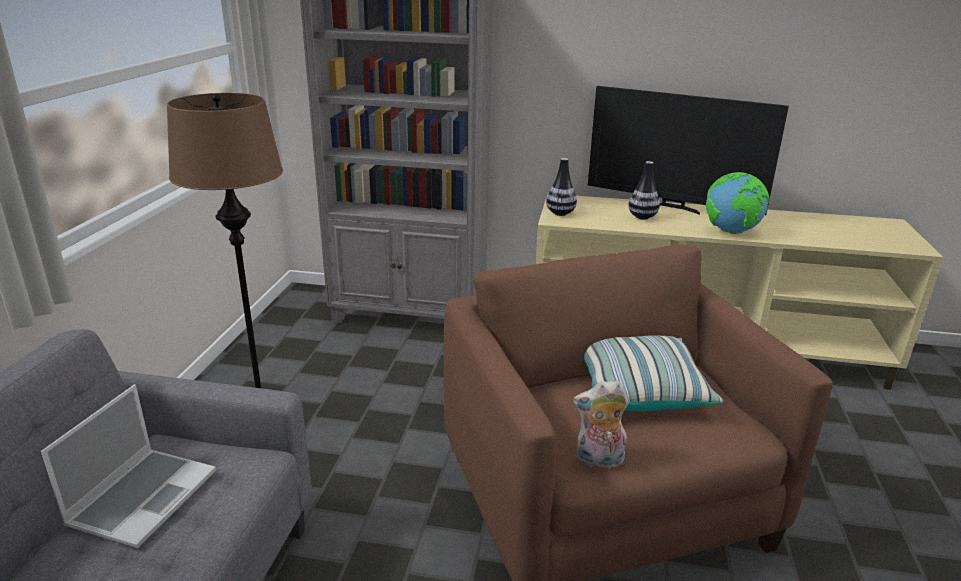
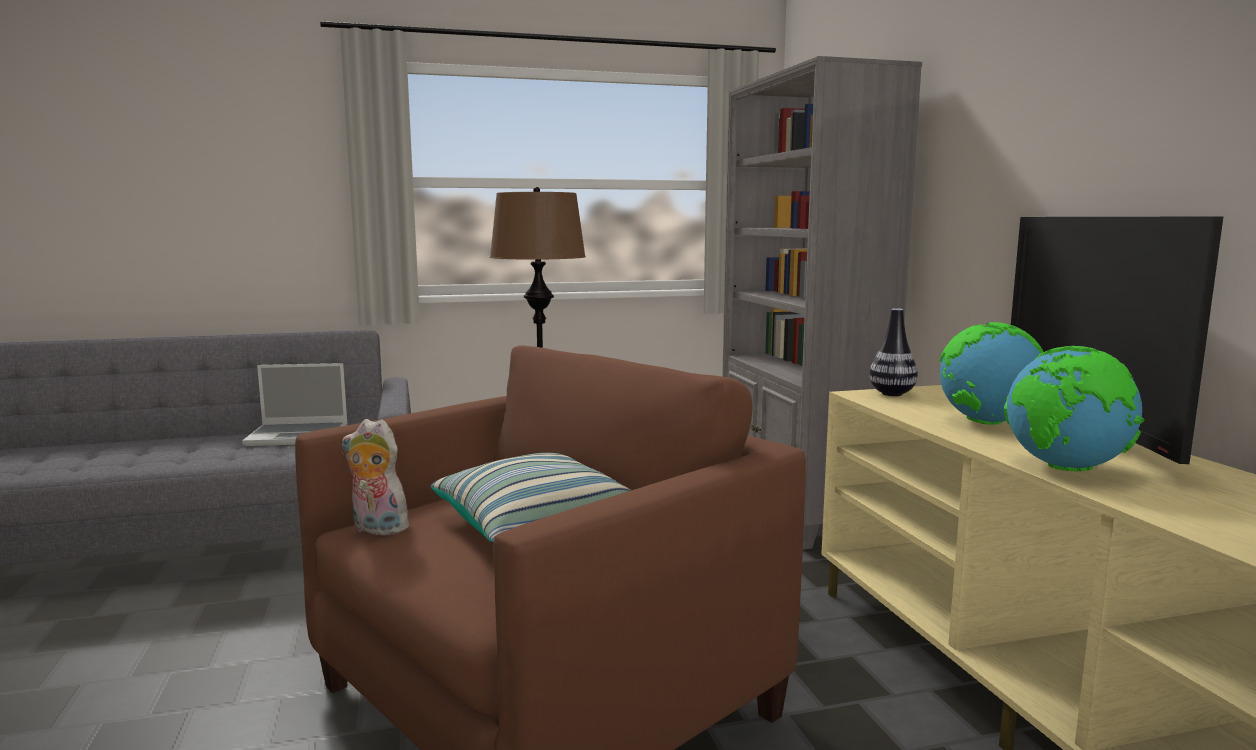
camera: 65 degrees right, 15 degrees down
plush toy [573,380,629,468] -> plush toy turned 45 degrees counterclockwise [342,419,414,535]
vase [629,161,660,220] -> globe [940,322,1043,425]

